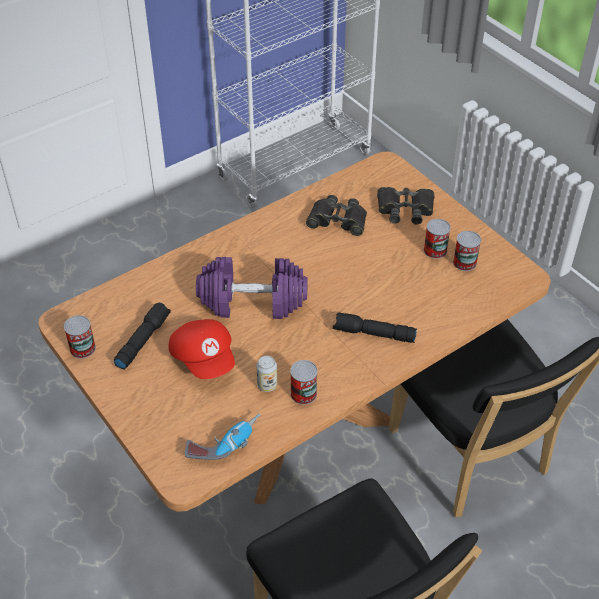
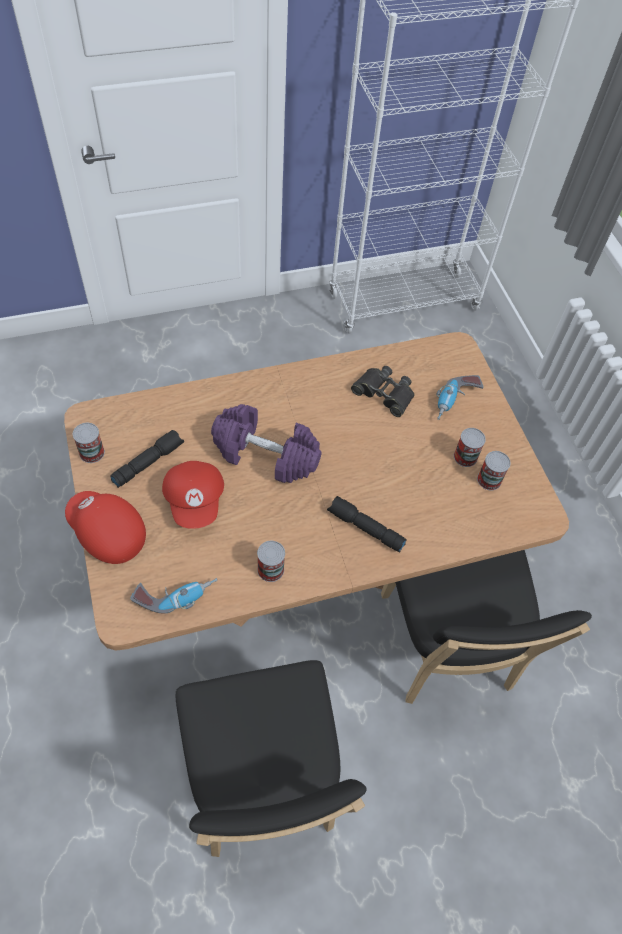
camera: 15 degrees right, 10 degrees up
can [257,356,277,392] -> none
black binoculars [377,187,434,225] -> power drill [437,375,483,420]
none -> red cap [65,491,146,564]

